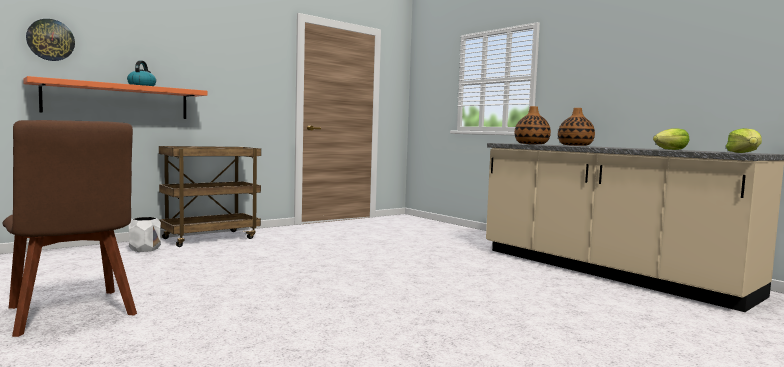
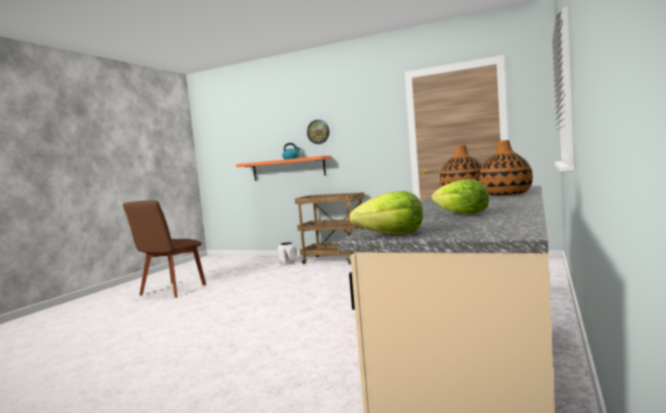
camera: 65 degrees right, 0 degrees up
wall clock [26,19,75,61] -> wall clock moved to [307,120,329,144]

